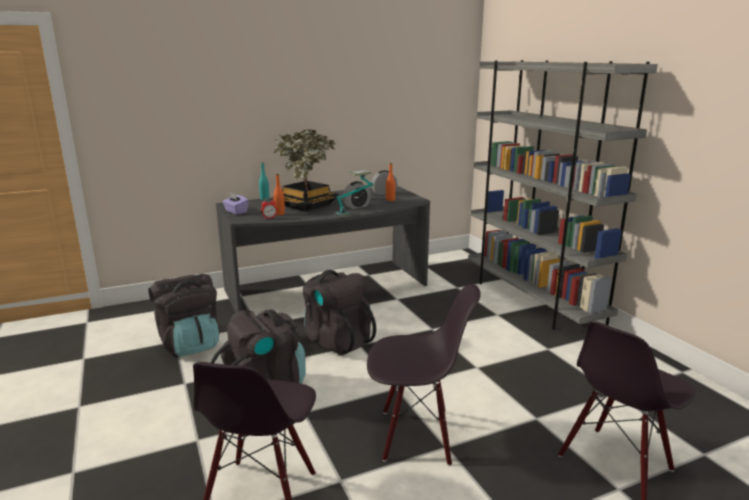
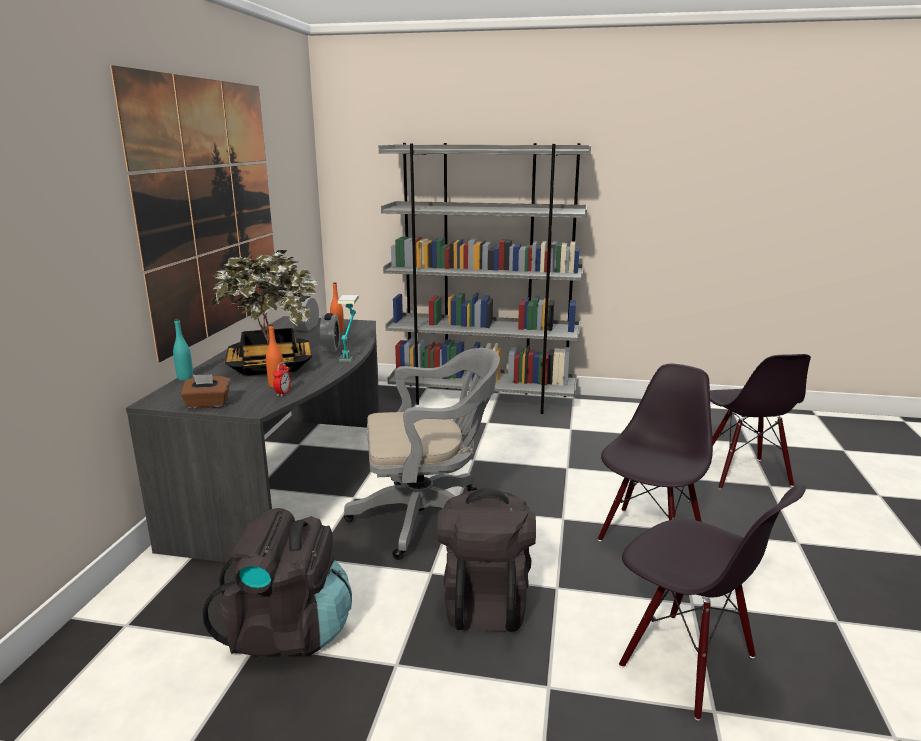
camera: 55 degrees left, 0 degrees up
purple tissue box [223,192,249,215] -> brown tissue box [180,374,230,409]
black backpack [303,270,376,356] -> grey office chair [344,348,500,560]
none -> picture [110,65,278,362]

